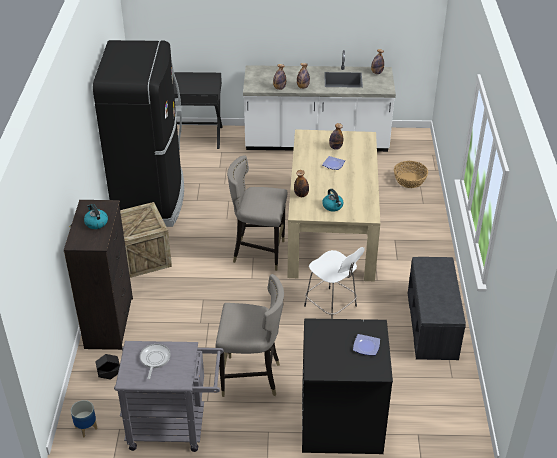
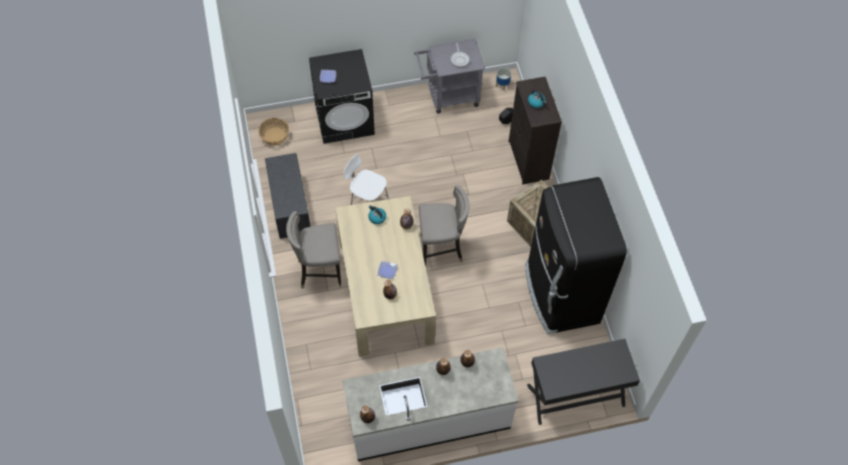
camera: 165 degrees right, 20 degrees up
grey stool [215,274,284,397] -> grey stool moved to [286,211,341,288]
basket [394,161,428,188] -> basket moved to [258,118,289,146]

